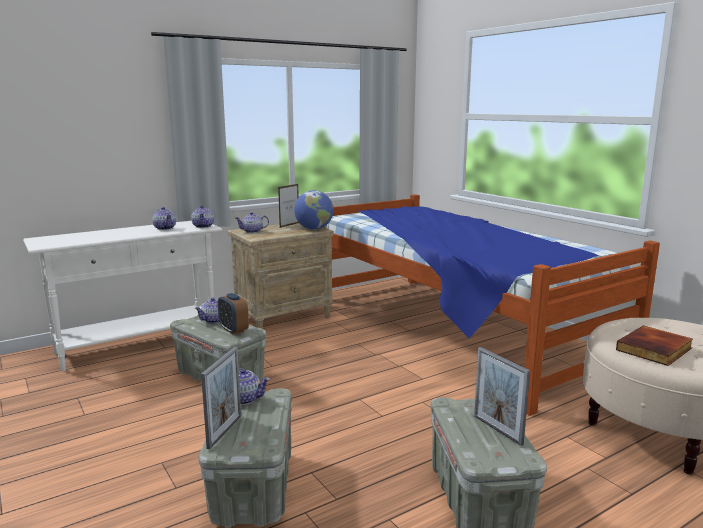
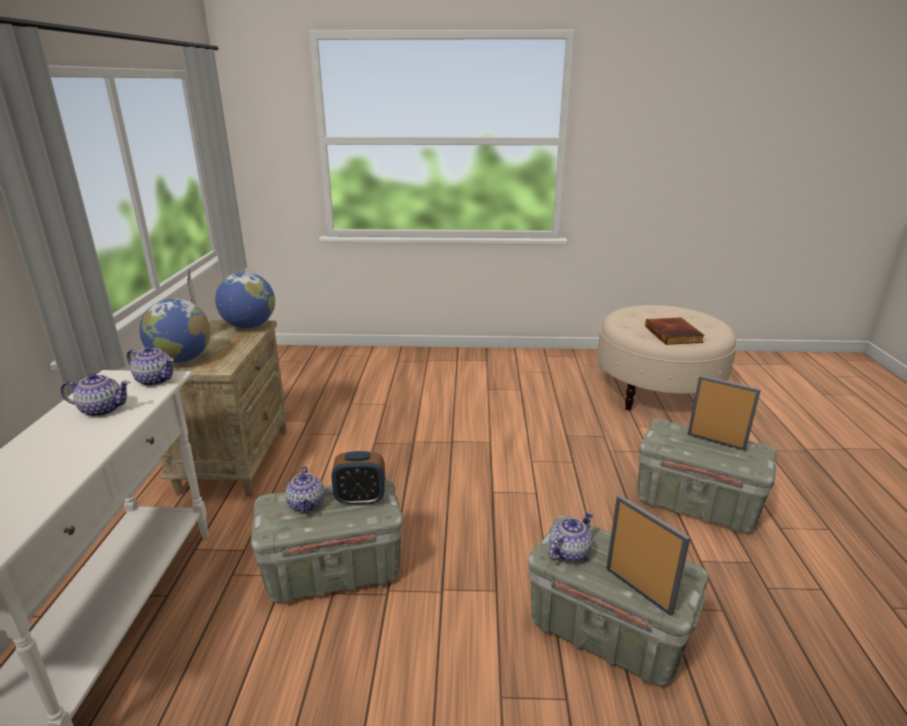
camera: 55 degrees left, 10 degrees up
teapot [235,212,269,233] -> globe [139,298,210,363]
bed [324,194,660,416] -> none
picture frame [474,347,530,446] -> picture frame turned 150 degrees counterclockwise [688,375,761,451]

